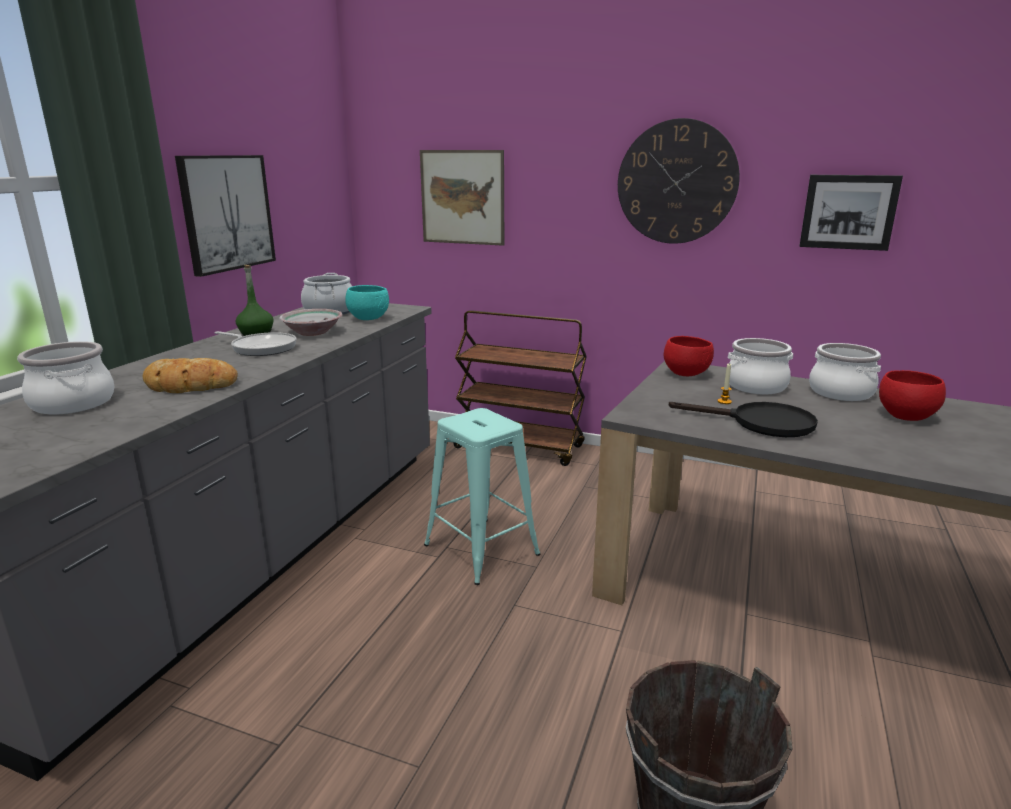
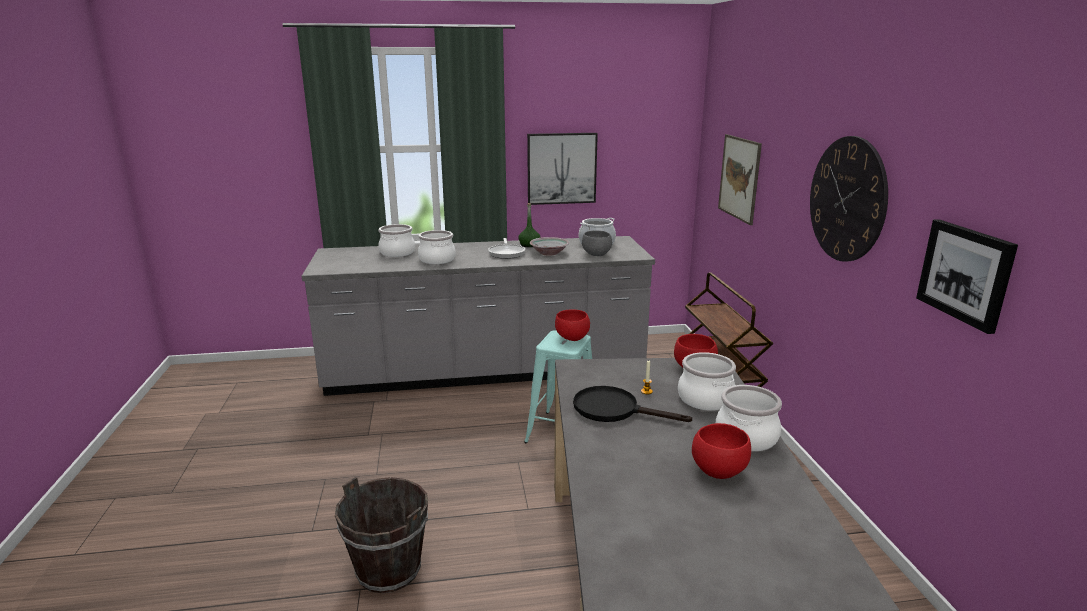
camera: 60 degrees right, 0 degrees up
bread [143,358,238,393] -> cooking pot [418,230,456,264]
turquoise bowl [345,285,389,320] -> grey bowl [582,230,612,256]
black frying pan [669,402,818,437] -> black frying pan turned 120 degrees clockwise [573,386,692,422]
none -> red bowl [555,309,590,341]

